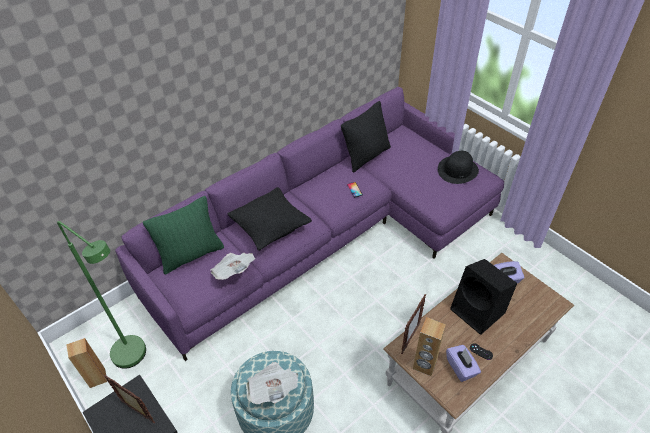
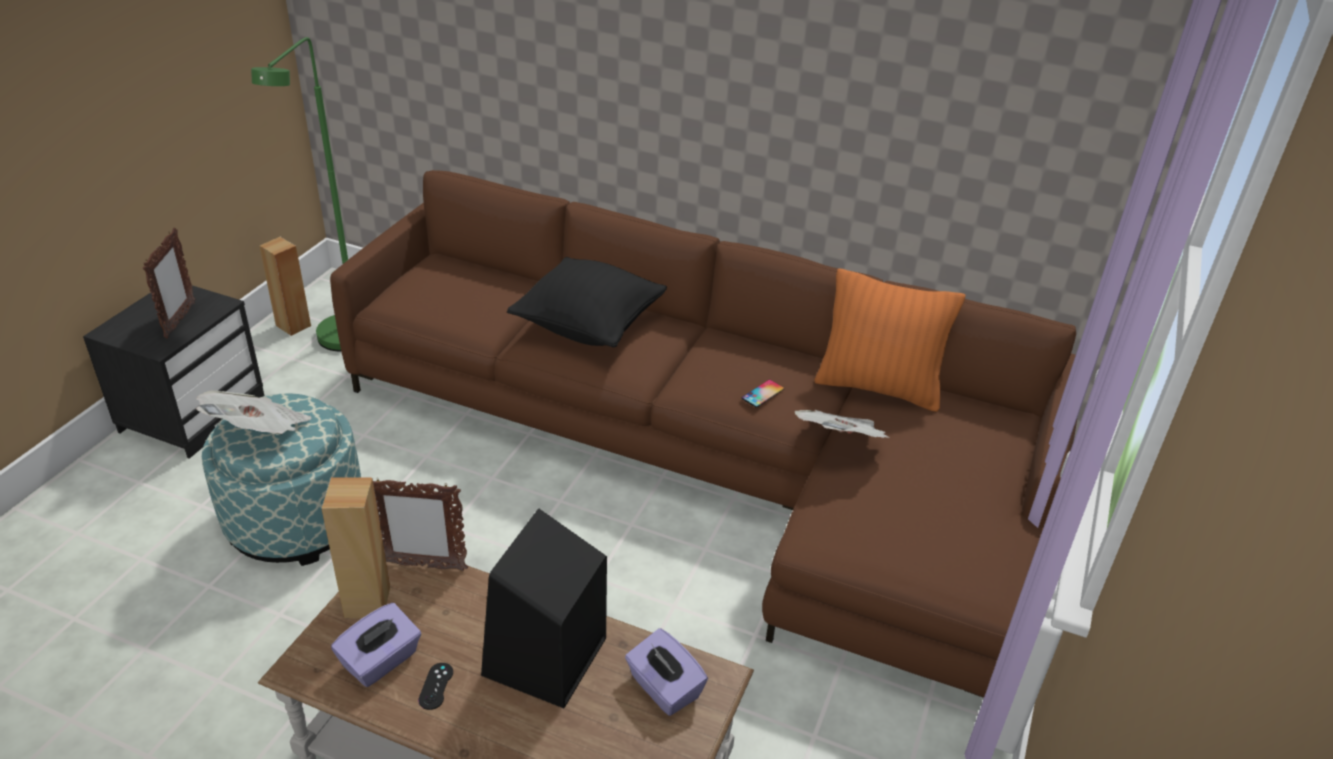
camera: 60 degrees right, 10 degrees down
purple sofa [115,87,504,361] -> brown sofa [330,170,1078,698]
green pillow [143,196,224,275] -> none
newspaper [210,253,255,280] -> newspaper moved to [795,410,889,438]
black pillow [341,101,391,172] -> orange pillow [814,268,966,412]
black hat [438,151,479,184] -> none

